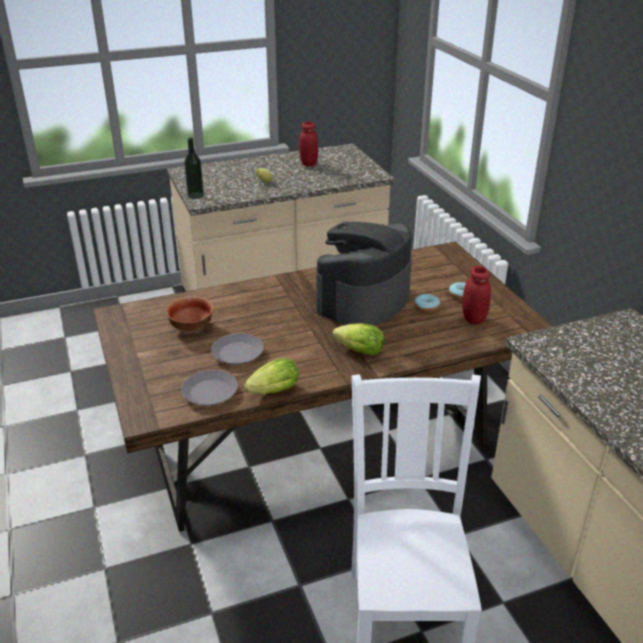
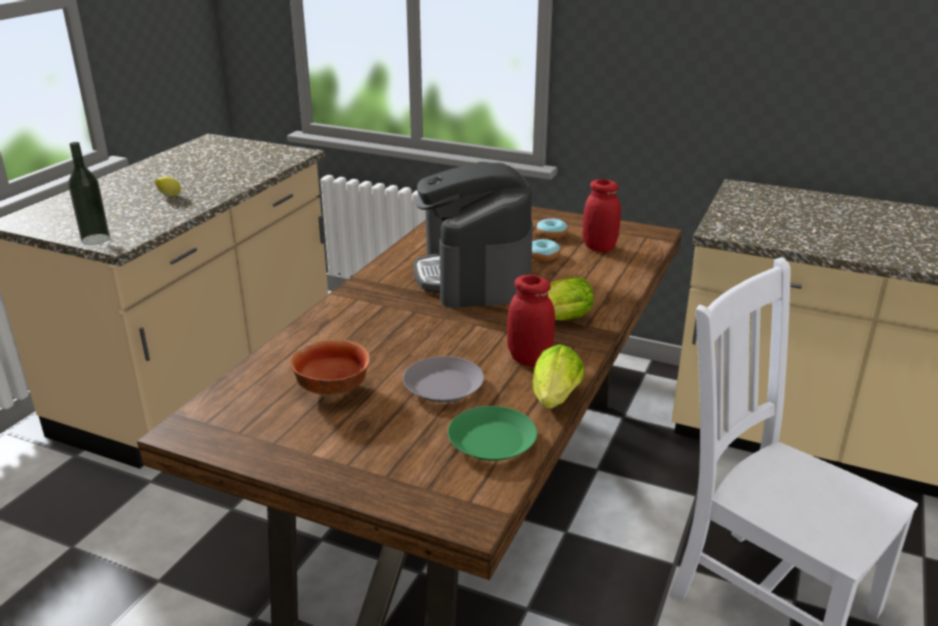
camera: 45 degrees left, 5 degrees down
grey plate [181,370,238,406] -> green plate [448,406,537,461]
red jar [299,121,318,166] -> red jar moved to [507,275,555,367]

